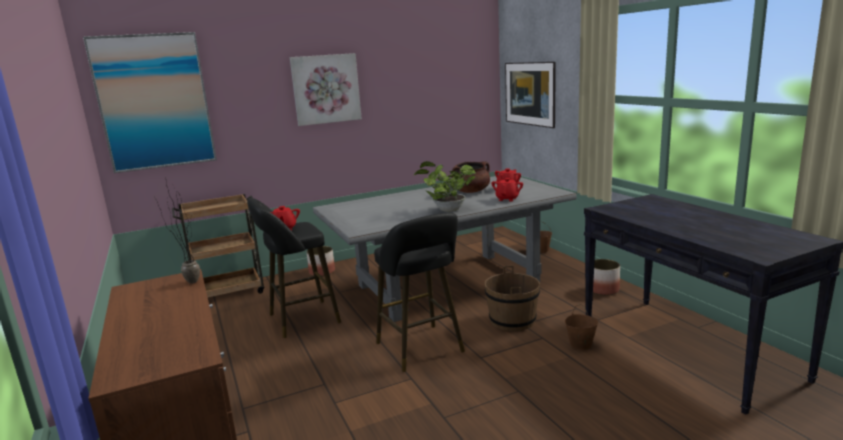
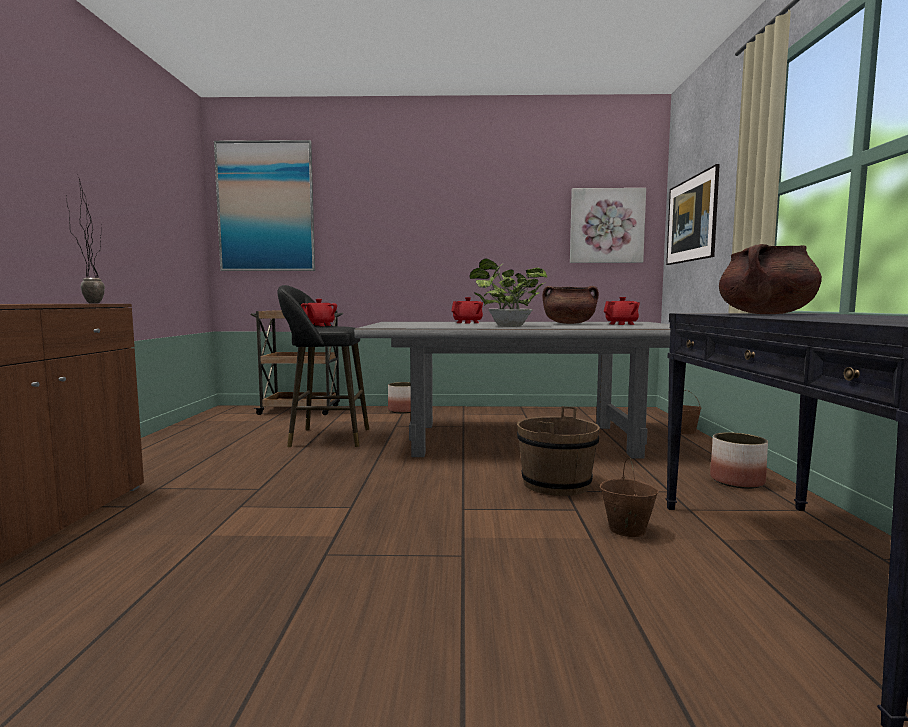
camera: 25 degrees right, 10 degrees down
picture [290,53,362,126] -> picture moved to [570,188,646,263]
black stool [374,213,465,372] -> none
red teapot [491,178,523,201] -> red teapot moved to [451,297,483,324]
none -> brown cooking pot [719,244,822,314]

